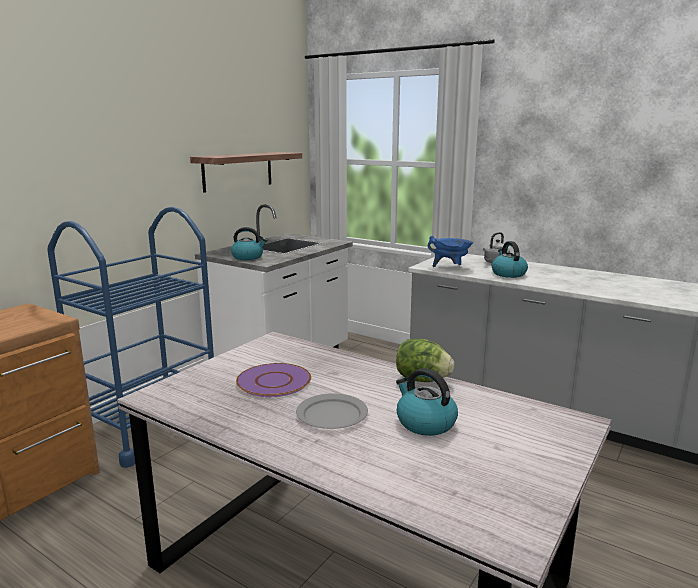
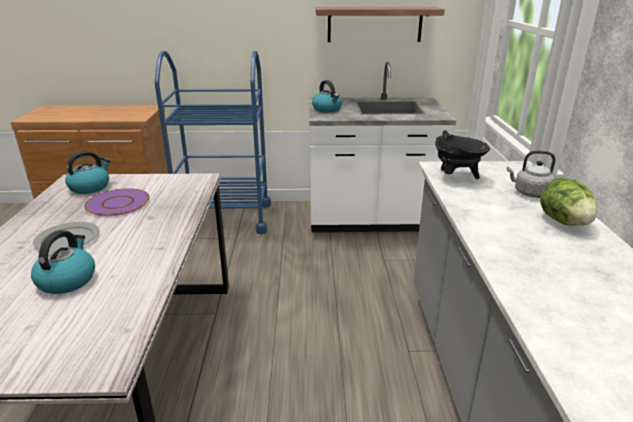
camera: 55 degrees right, 10 degrees up
lettuce [396,339,455,382] -> lettuce moved to [540,177,597,226]
blue cooking pot [428,236,474,267] -> black cooking pot [435,130,490,179]
kettle [492,241,528,278] -> kettle moved to [65,151,111,194]

